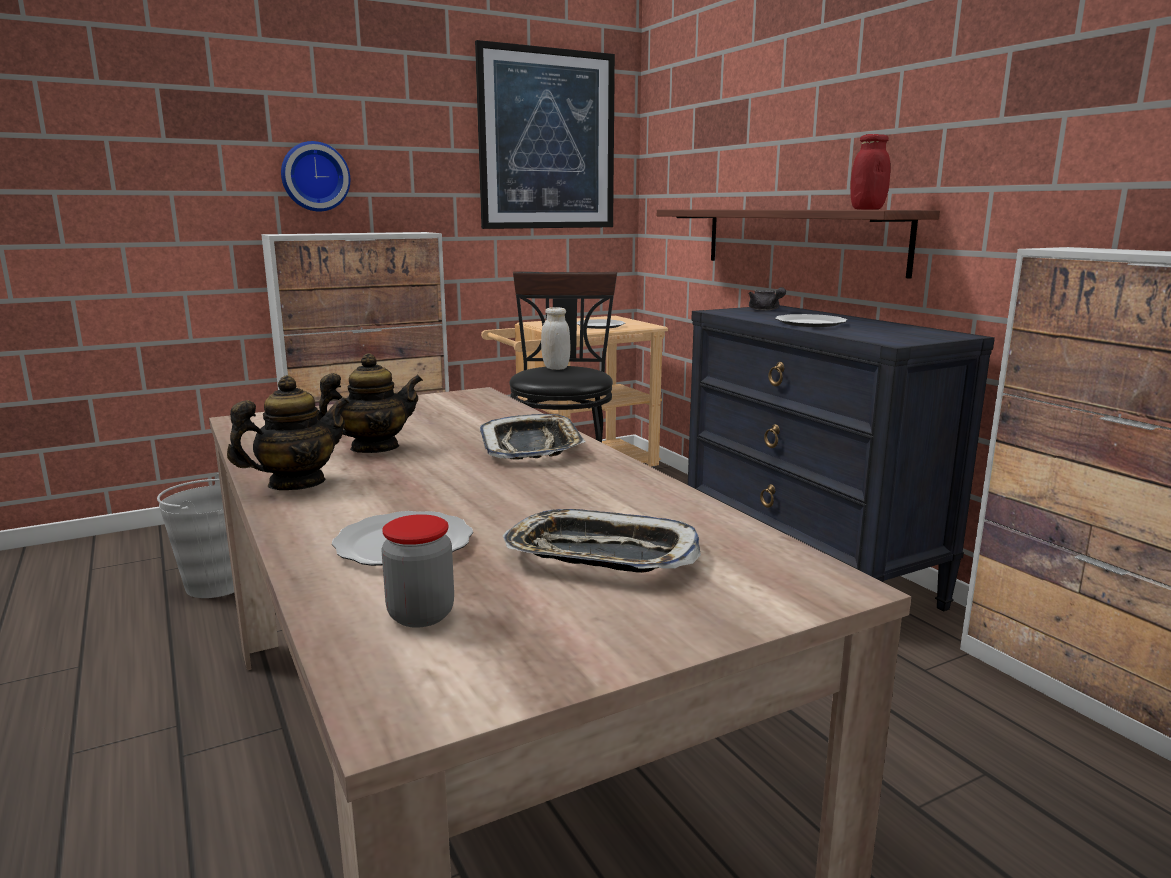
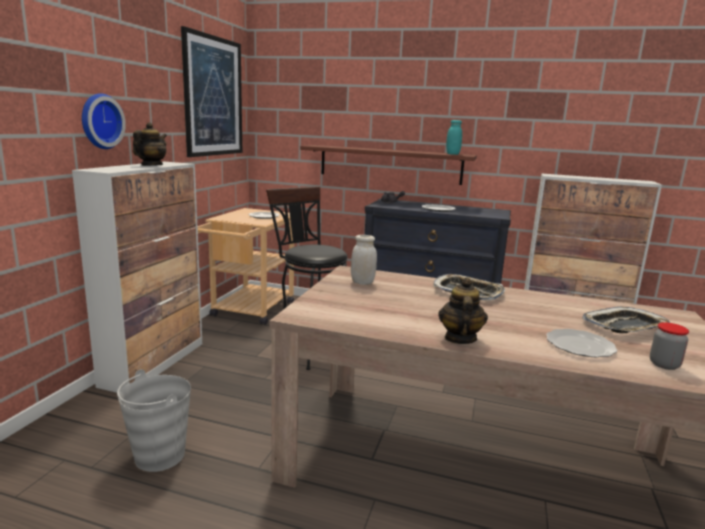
camera: 45 degrees left, 0 degrees up
teapot [317,353,423,453] -> teapot moved to [133,123,167,166]
white jar [541,307,570,370] -> white jar moved to [351,235,377,285]
red jar [850,134,890,210] -> turquoise jar [446,120,462,155]

